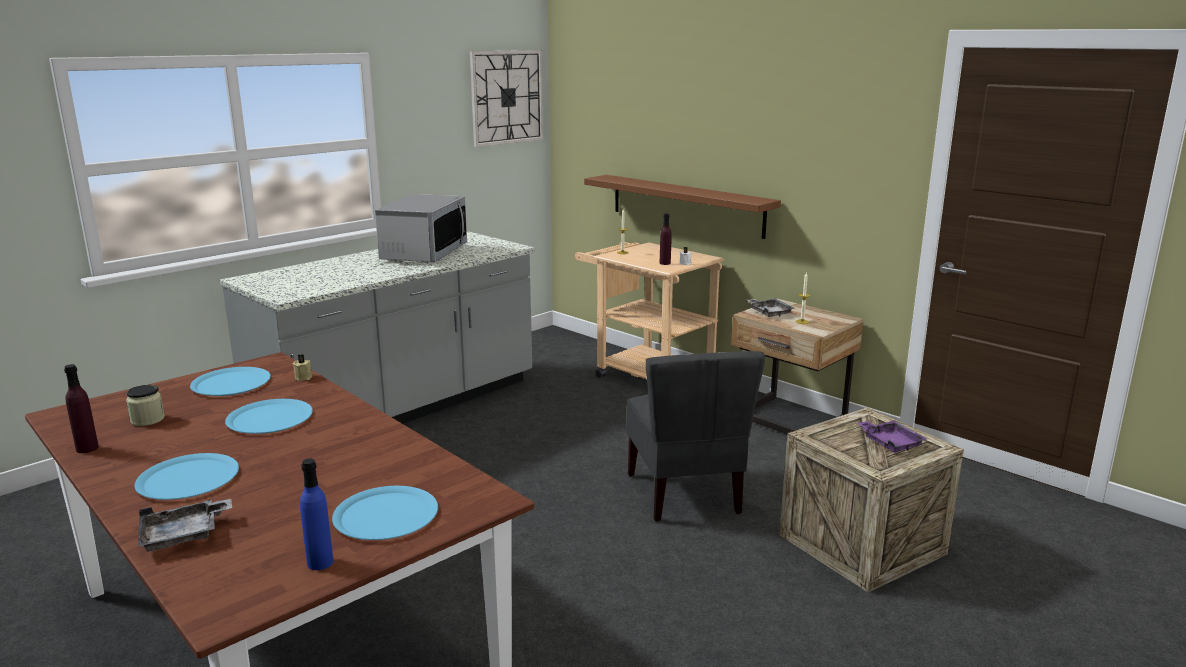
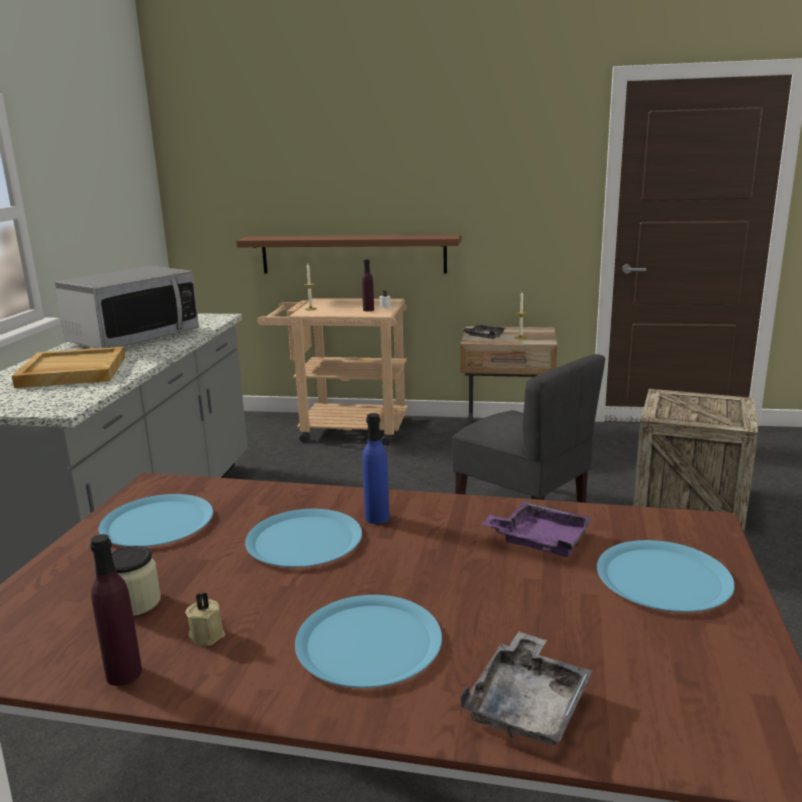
camera: 35 degrees left, 0 degrees up
beige candle [293,354,313,381] -> beige candle moved to [185,592,225,646]
blue bottle [300,459,334,570] -> blue bottle moved to [362,413,390,524]
microwave [375,194,467,263] -> microwave turned 60 degrees clockwise [55,266,199,348]
wall clock [470,50,544,147] -> none
purple tray [857,420,927,453] -> purple tray moved to [482,501,592,557]
none -> beige tray [12,347,125,388]

